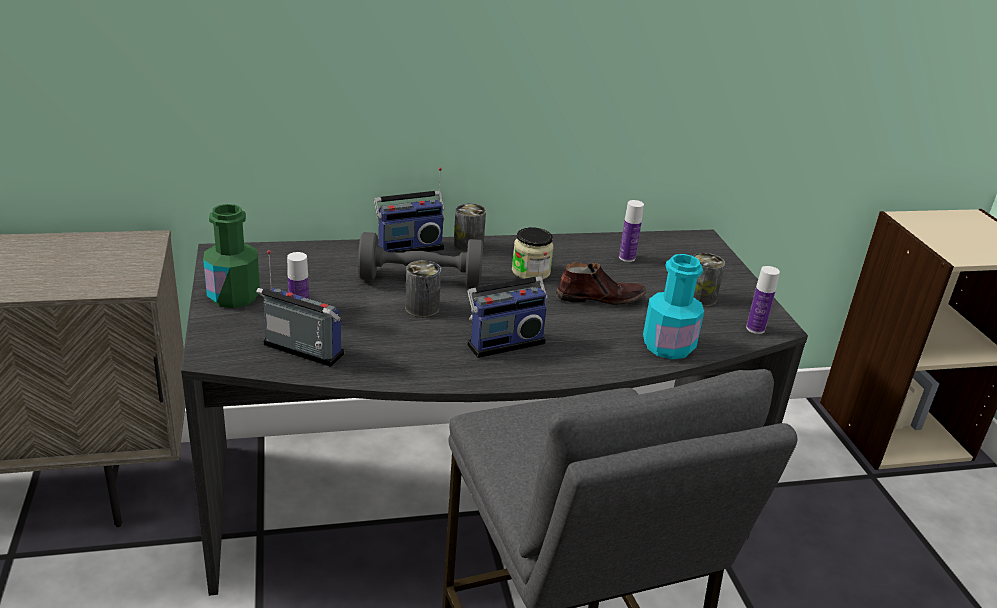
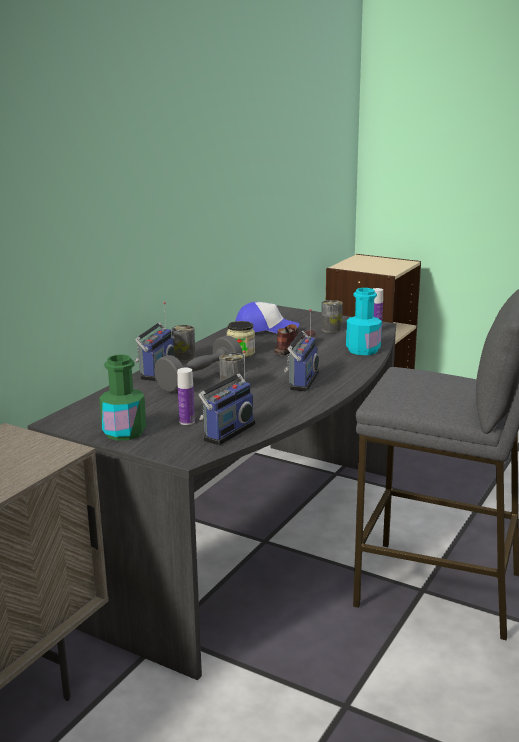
camera: 45 degrees left, 10 degrees down
radio [256,250,344,367] -> radio turned 150 degrees clockwise [198,350,255,445]
bottle [619,200,644,262] -> cap [236,302,300,333]

